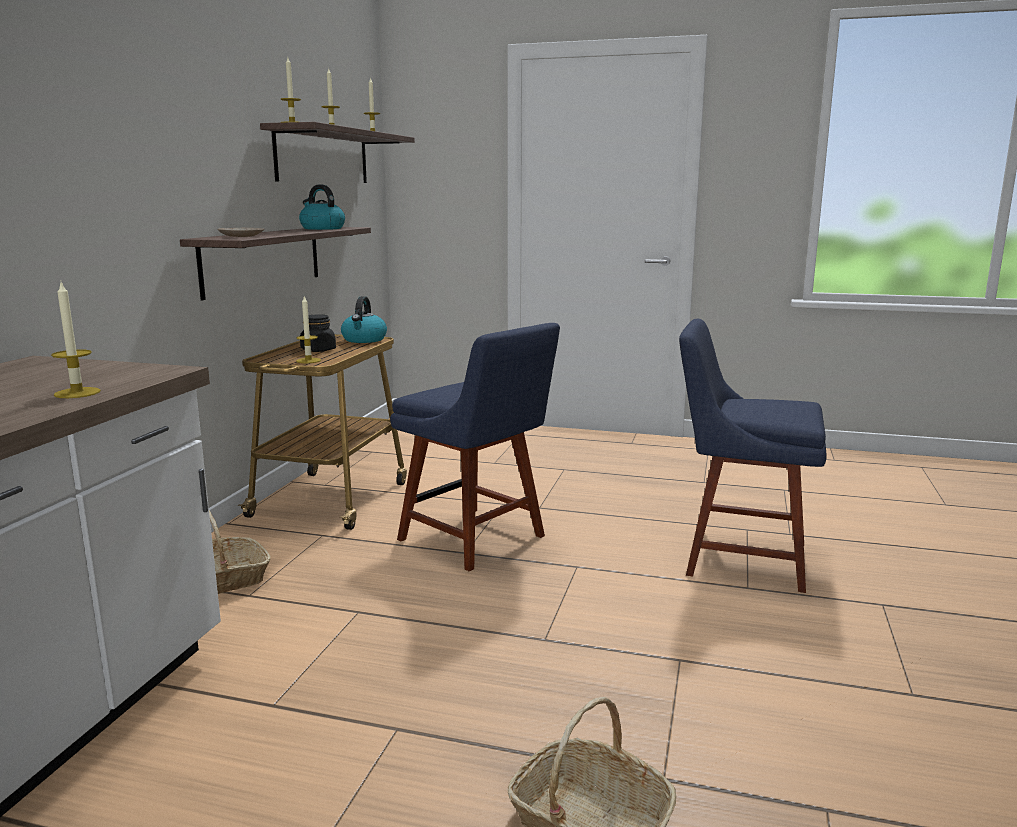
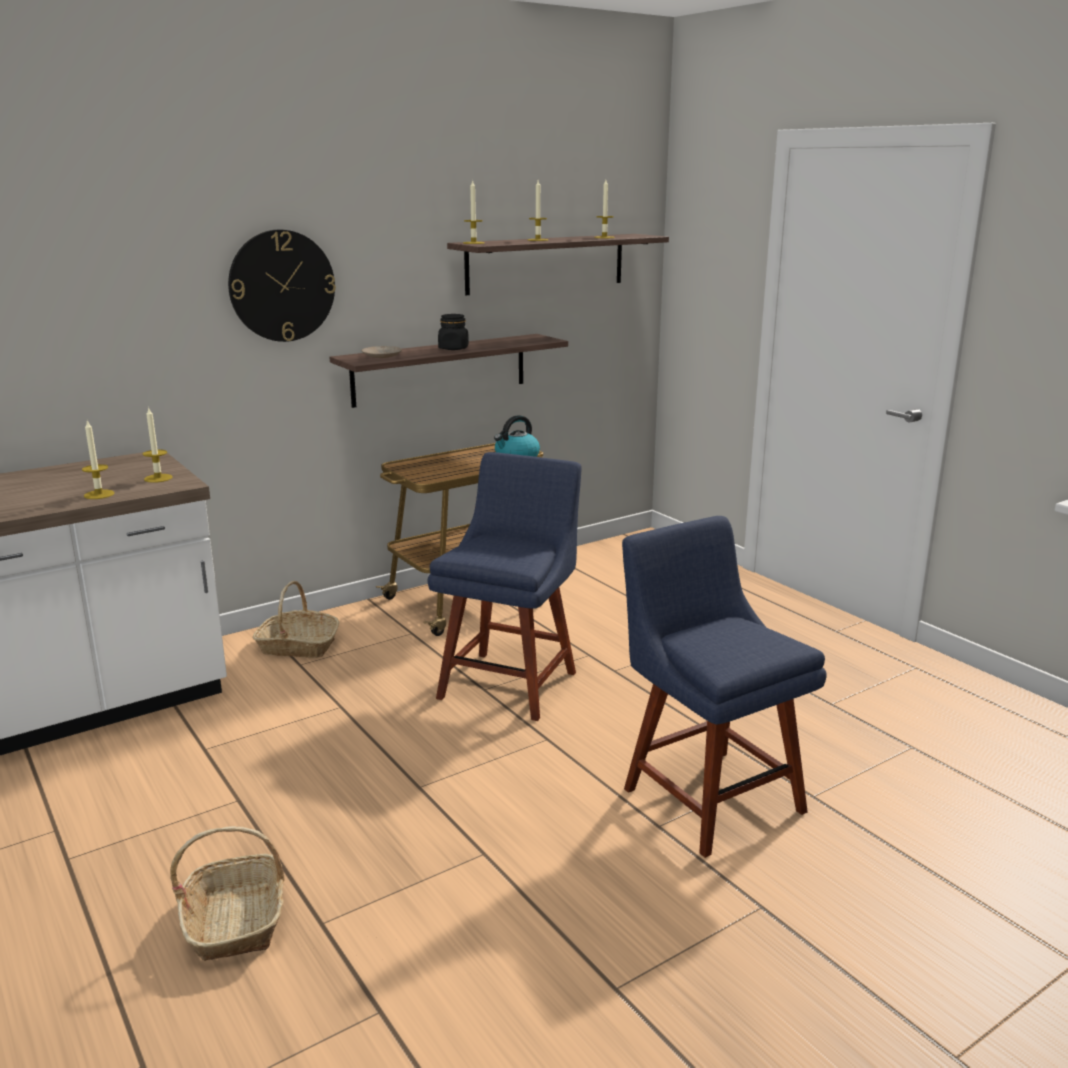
camera: 40 degrees right, 5 degrees up
candle [296,296,321,363] -> candle moved to [143,407,173,483]
kettle [299,185,345,230] -> none
black jar [300,314,336,352] -> black jar moved to [438,314,469,350]
blue chair [390,323,560,571] -> blue chair turned 150 degrees counterclockwise [428,452,582,721]
none -> wall clock [228,230,336,342]

